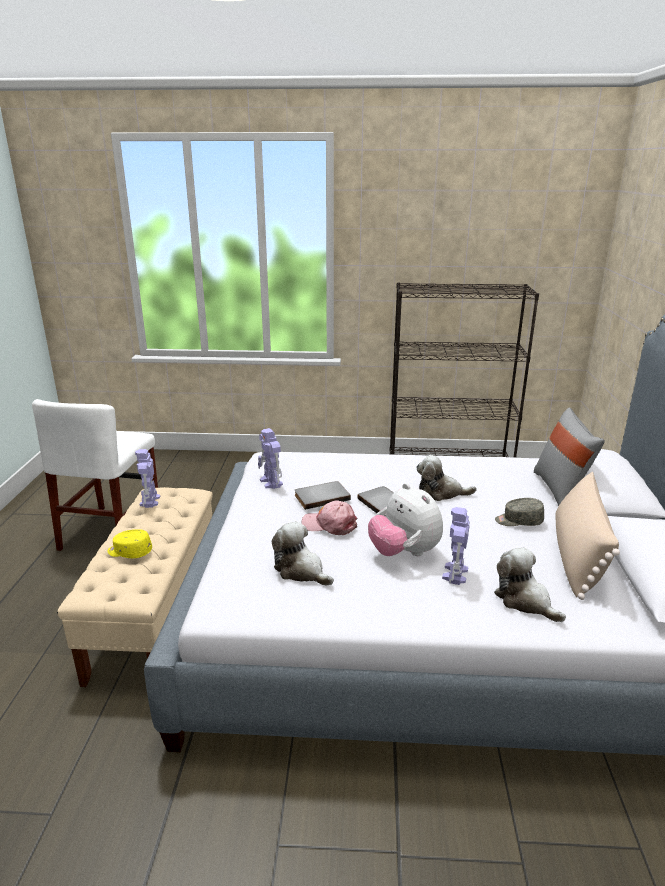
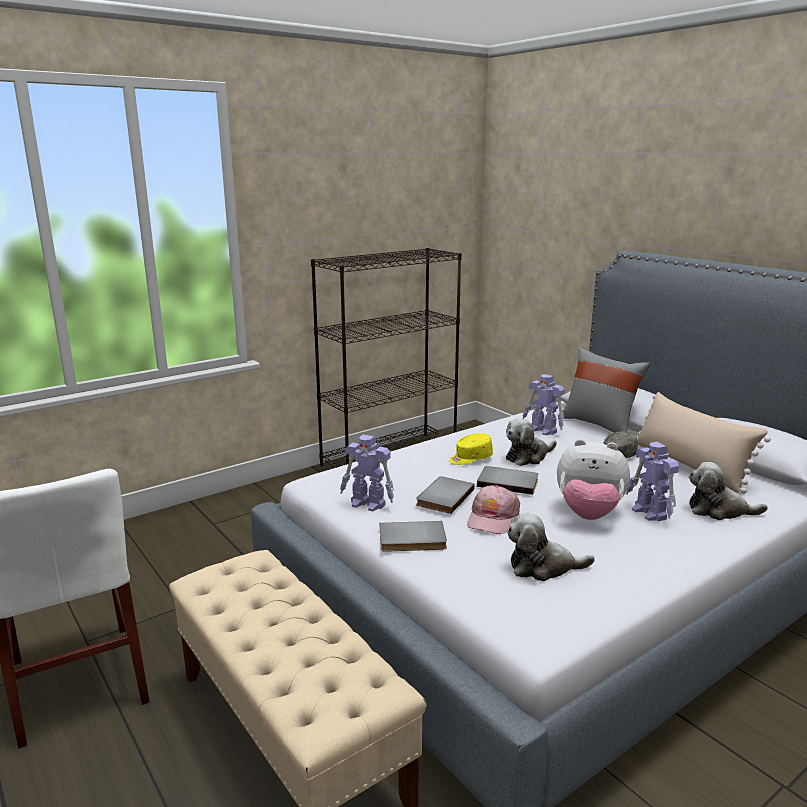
camera: 40 degrees left, 5 degrees down
yellow cap [107,529,152,558] -> yellow cap moved to [449,433,493,465]
toy robot [135,449,160,508] -> toy robot moved to [523,374,564,435]
pink cap [302,501,358,535] -> pink cap turned 45 degrees counterclockwise [467,485,520,534]
none -> grey book [380,521,447,552]

